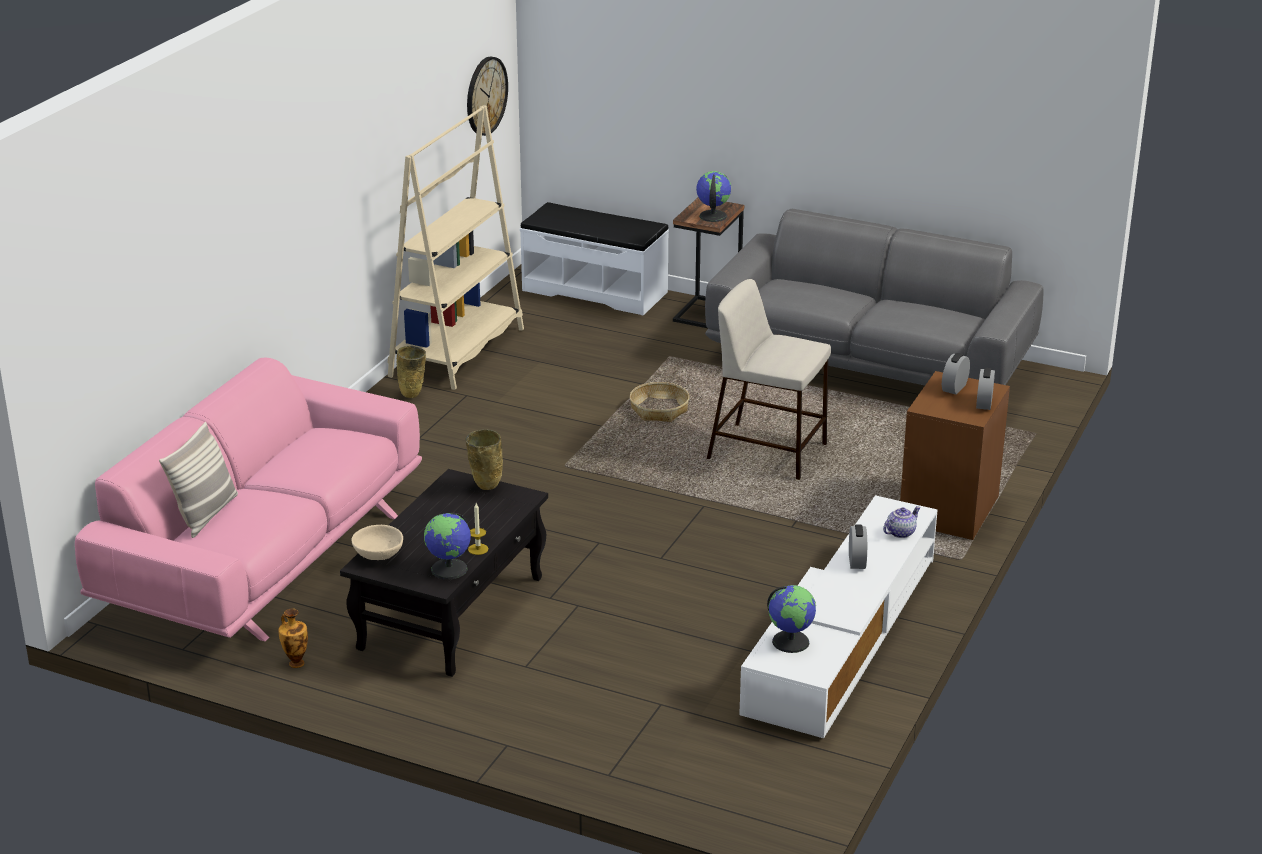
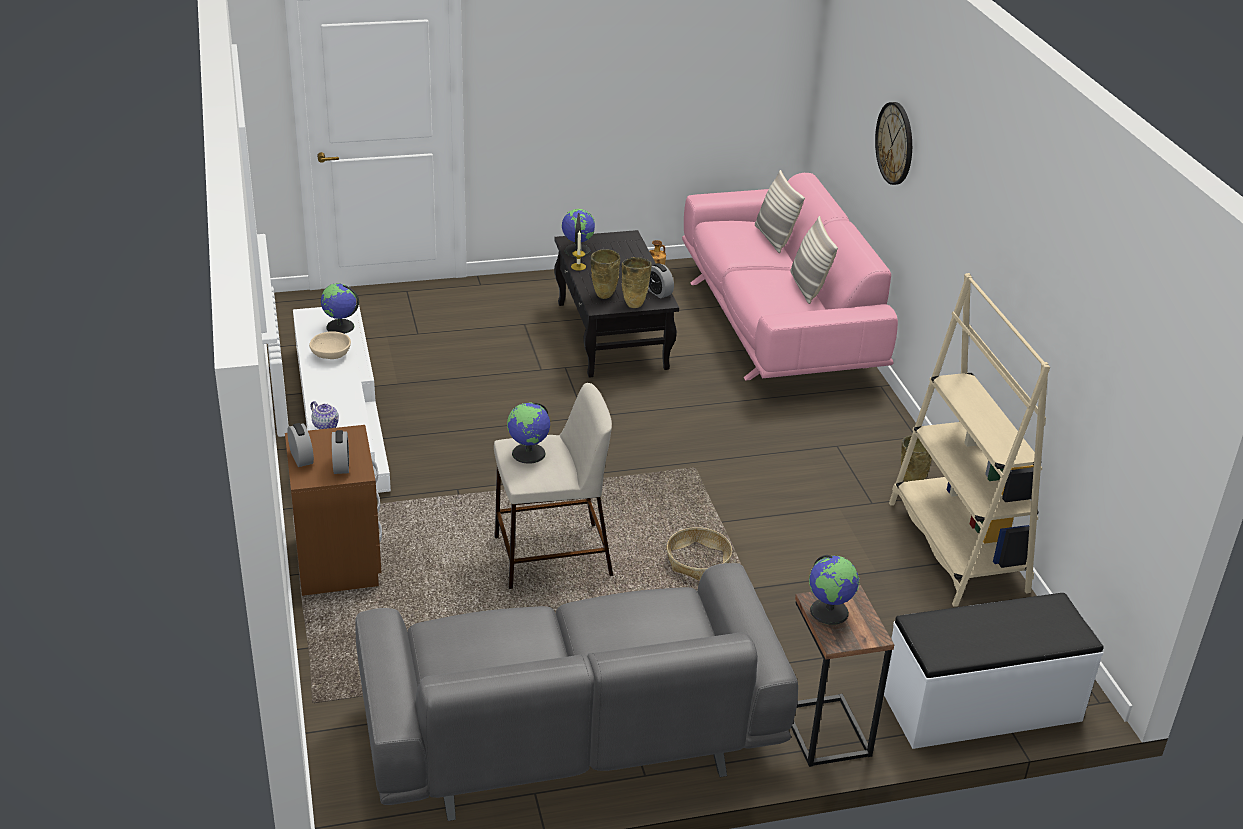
camera: 140 degrees right, 5 degrees up
beige bowl [351,525,403,560] -> beige bowl moved to [309,331,351,359]
wall clock [467,57,508,136] -> wall clock moved to [875,102,912,185]
alarm clock [849,525,867,569] -> alarm clock moved to [648,263,674,299]
teapot [883,506,921,538] -> teapot turned 60 degrees counterclockwise [311,401,339,429]
none -> globe [507,402,550,464]
none -> beige vase [591,249,620,299]
none -> pillow [790,216,838,304]

